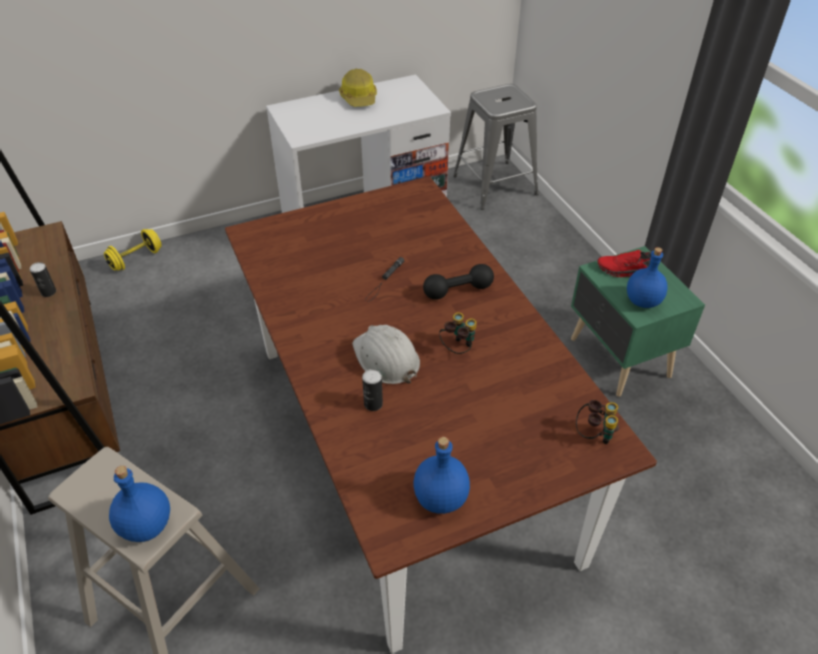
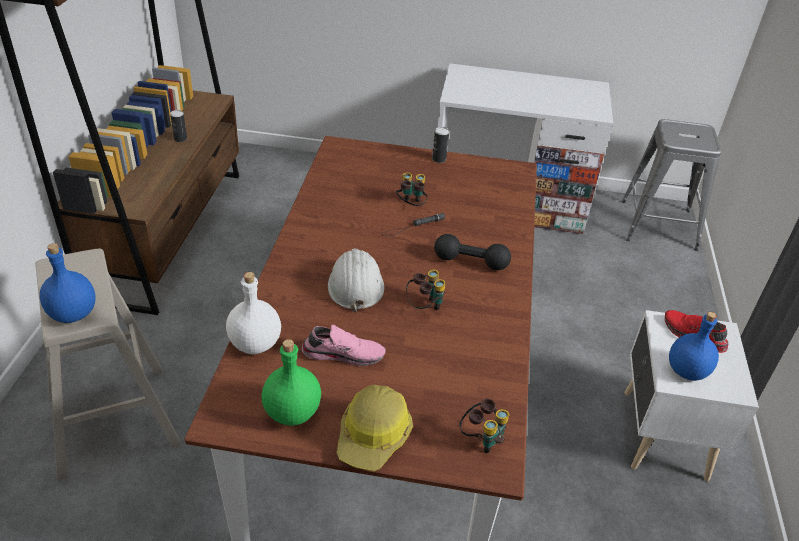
camera: 30 degrees right, 5 degrees down
yellow dumbbell [104,229,162,271] -> none
hard hat [339,68,377,107] -> hard hat moved to [336,385,413,471]
can [362,369,383,411] -> can moved to [432,127,449,163]
blue bottle [414,437,470,514] -> green bottle [261,339,321,426]
green nightstand [571,246,705,397] -> white nightstand [624,310,759,482]
none -> white bottle [226,272,281,354]
none -> pink shoe [302,325,386,366]
none -> binoculars [396,172,428,206]

